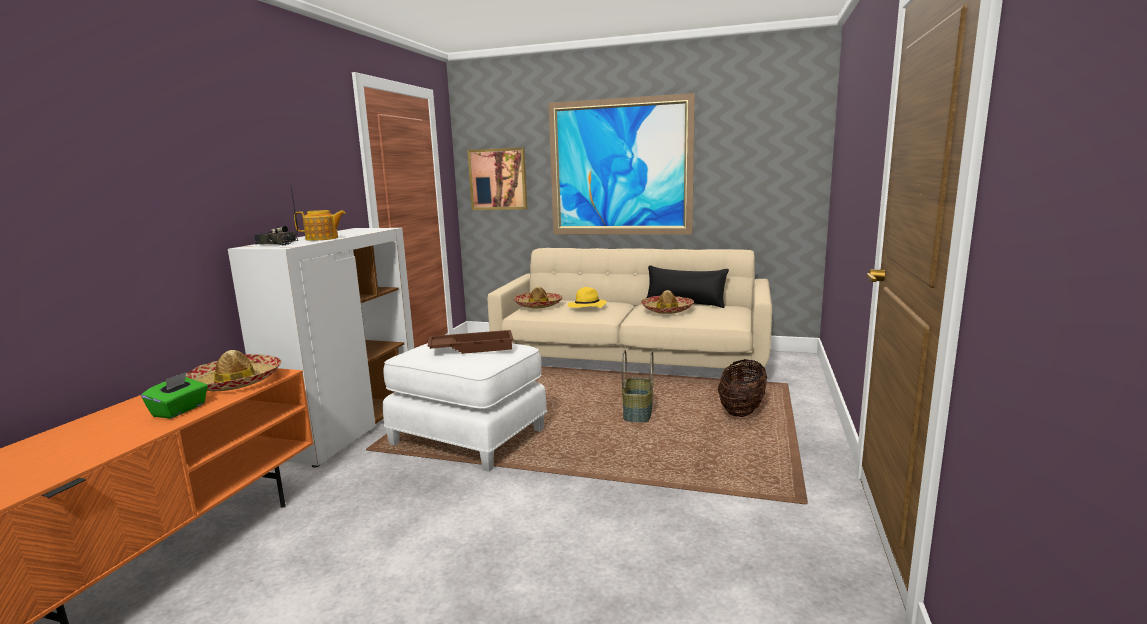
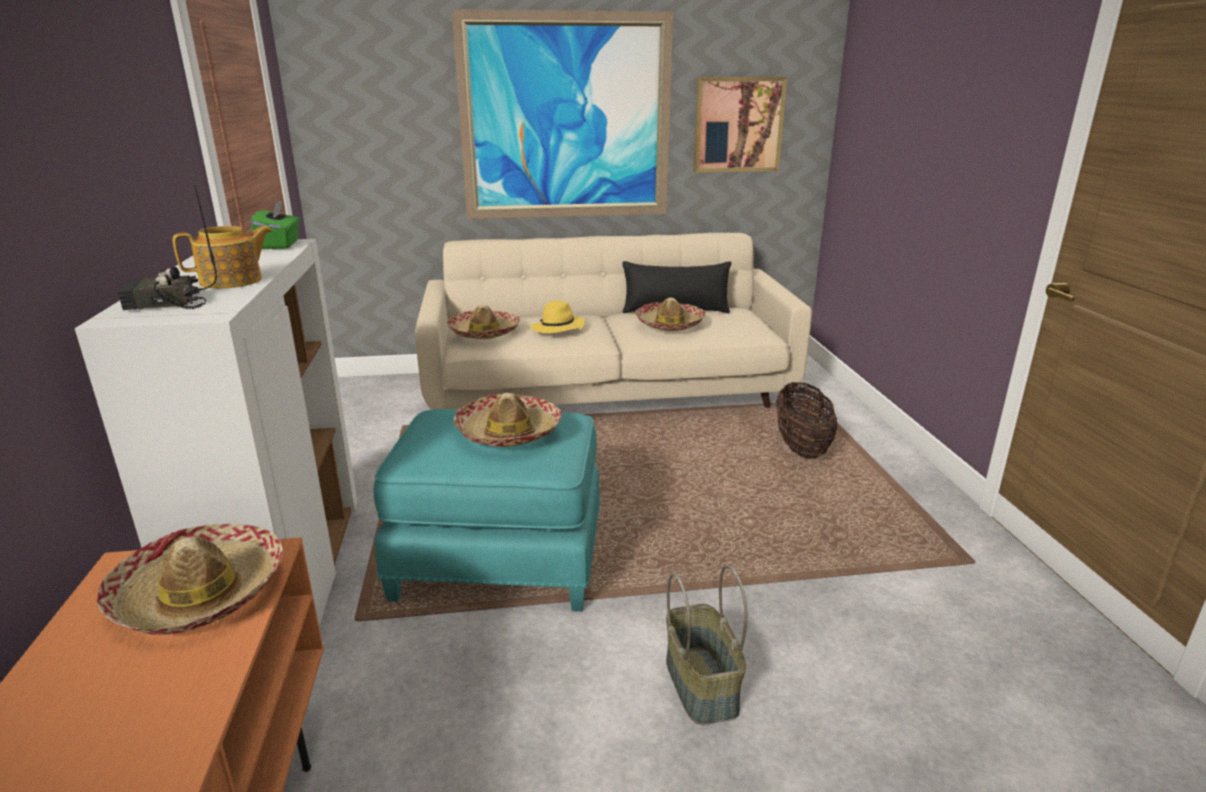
camera: 25 degrees left, 10 degrees up
green tissue box [141,372,208,419] -> green tissue box moved to [251,200,300,249]
white ottoman [383,343,547,472] -> turquoise ottoman [373,409,601,612]
brown tray [428,330,514,354] -> hat [453,393,562,447]
picture [468,148,527,210] -> picture moved to [693,77,787,173]
basket [622,350,654,423] -> basket moved to [666,565,747,725]

